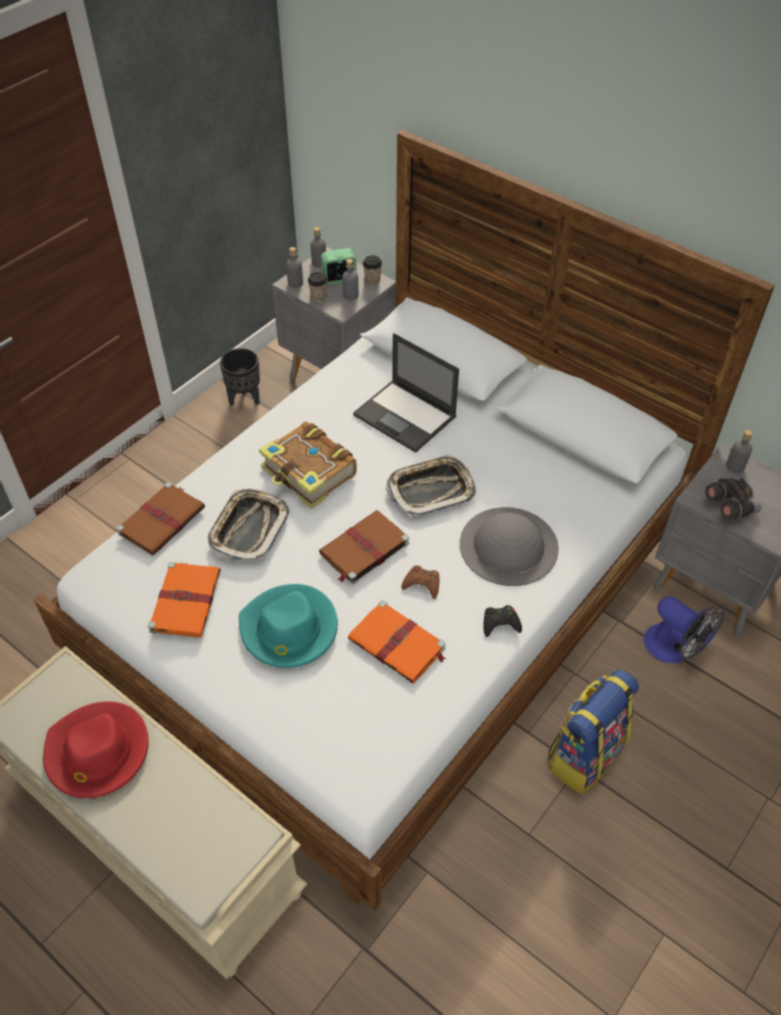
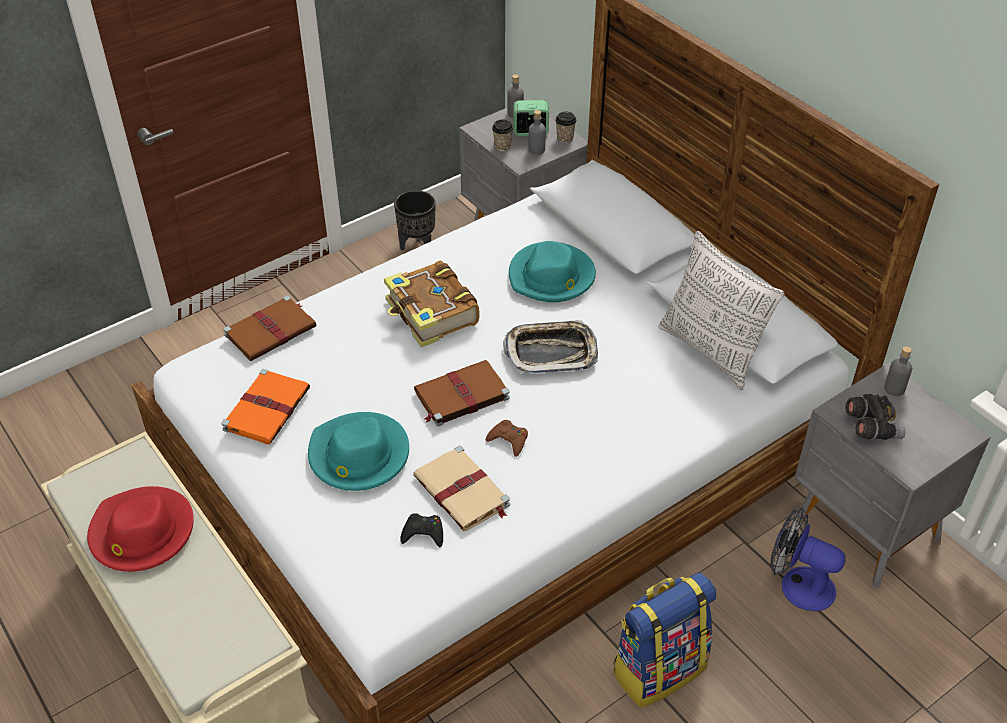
camera: 15 degrees right, 5 degrees down
tray [208,489,289,561] -> none
grey bottle [286,247,303,288] -> none
orange book [348,600,446,684] -> beige book [413,446,510,532]
laptop [353,333,459,453] -> turquoise hat [509,241,596,302]
grey hat [460,507,559,586] -> none
black game controller [483,605,522,637] -> black game controller moved to [400,513,443,547]
fan [643,596,725,663] -> fan turned 150 degrees clockwise [770,507,846,611]
none -> pillow [658,231,785,390]

